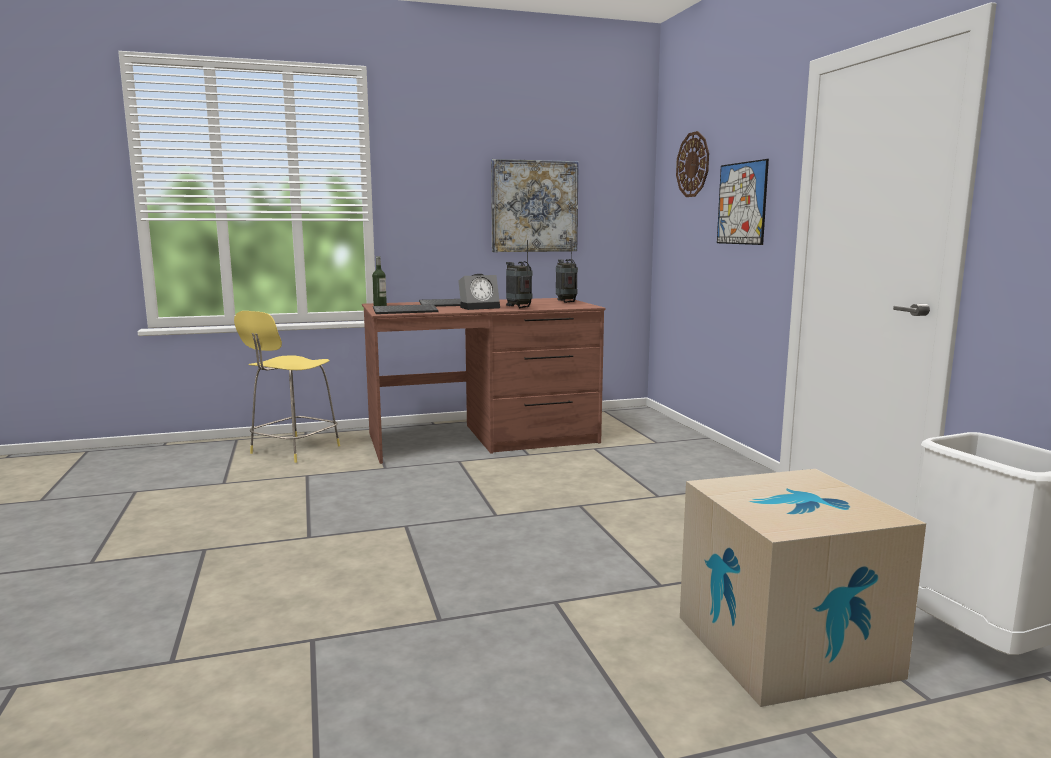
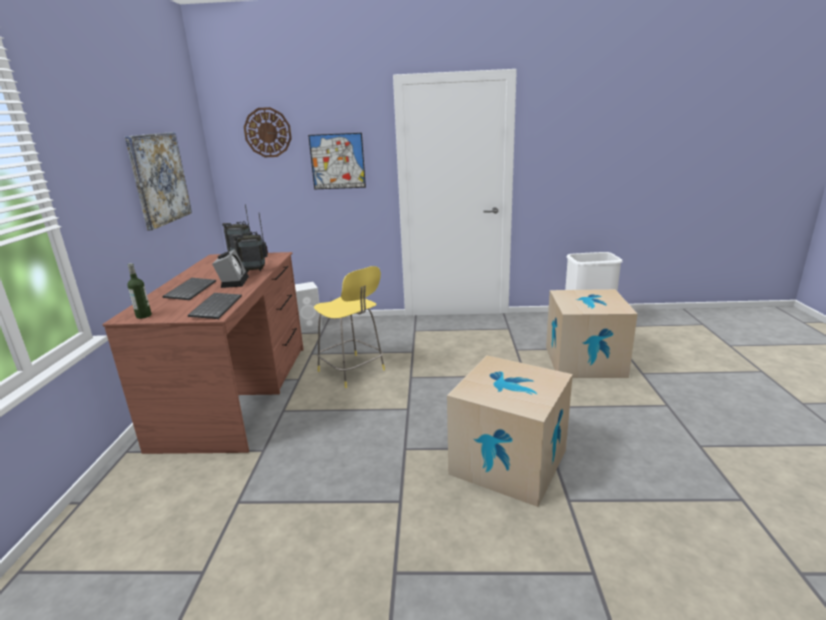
camera: 70 degrees left, 10 degrees up
yellow stool [234,311,340,463] -> yellow stool moved to [314,266,385,388]
none -> white speaker [295,282,322,332]
none -> cardboard box [447,355,573,507]

